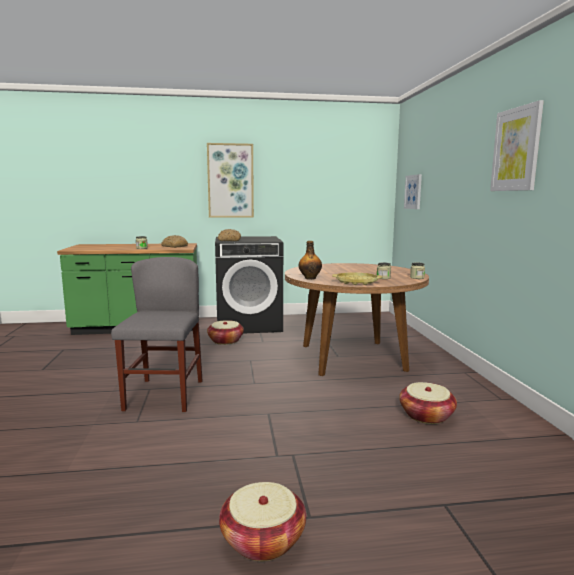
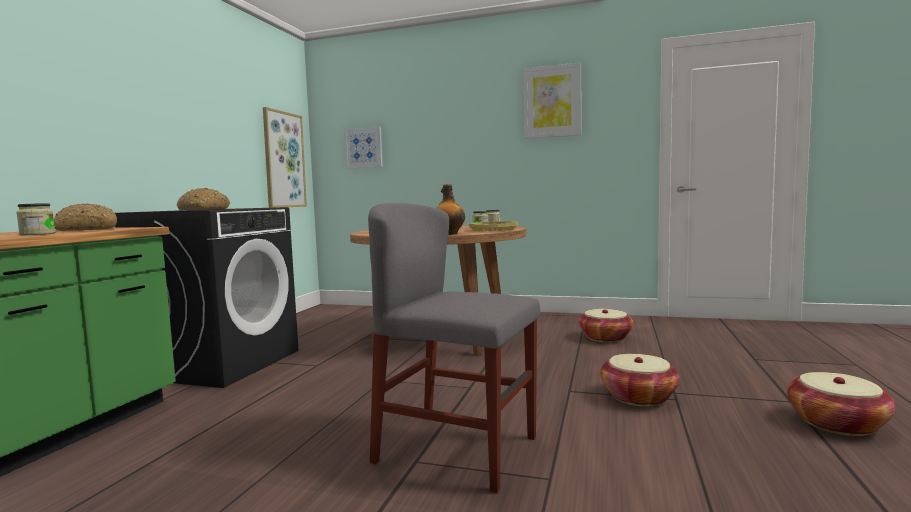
camera: 65 degrees left, 5 degrees down
picture [207,143,254,218] -> picture moved to [263,107,307,208]
basket [207,320,244,345] -> basket moved to [600,354,680,407]

